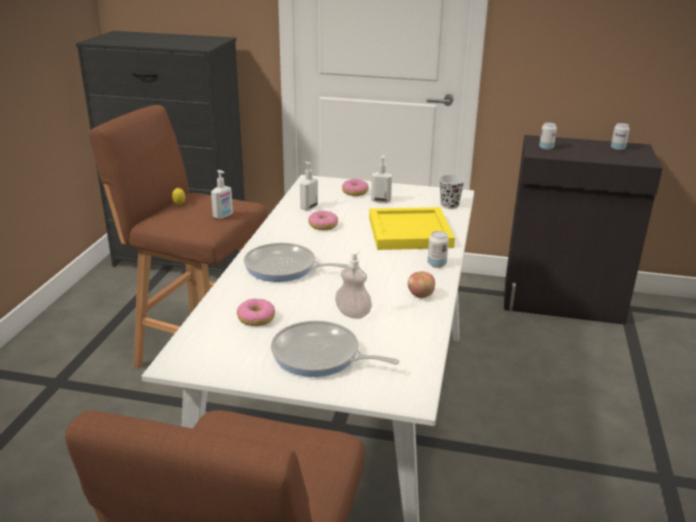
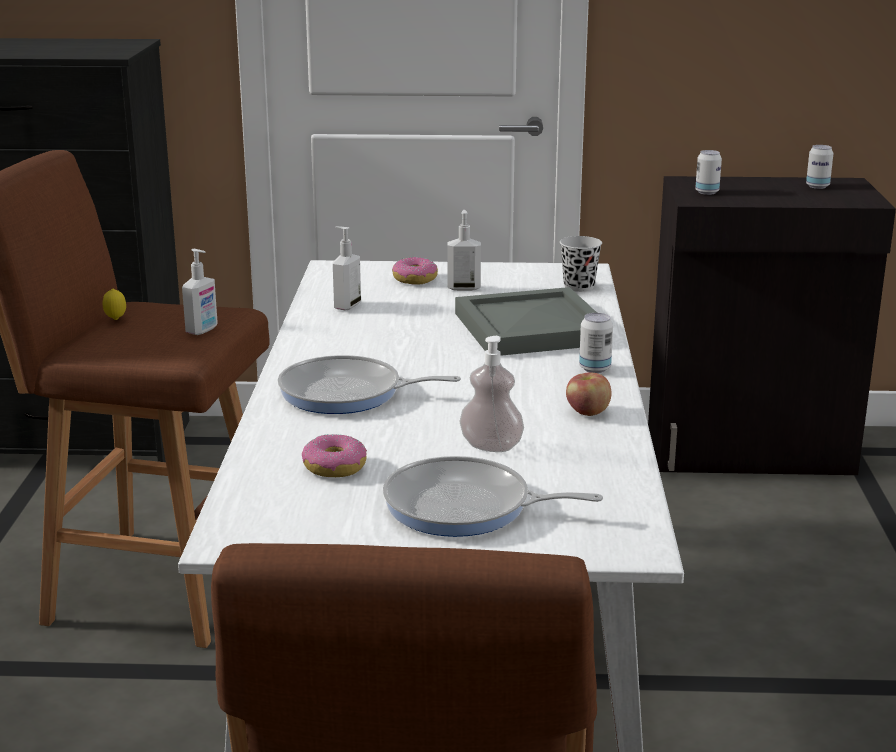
camera: 10 degrees left, 5 degrees down
donut [308,211,338,230] -> none
yellow tray [369,207,455,250] -> grey tray [455,287,597,356]

